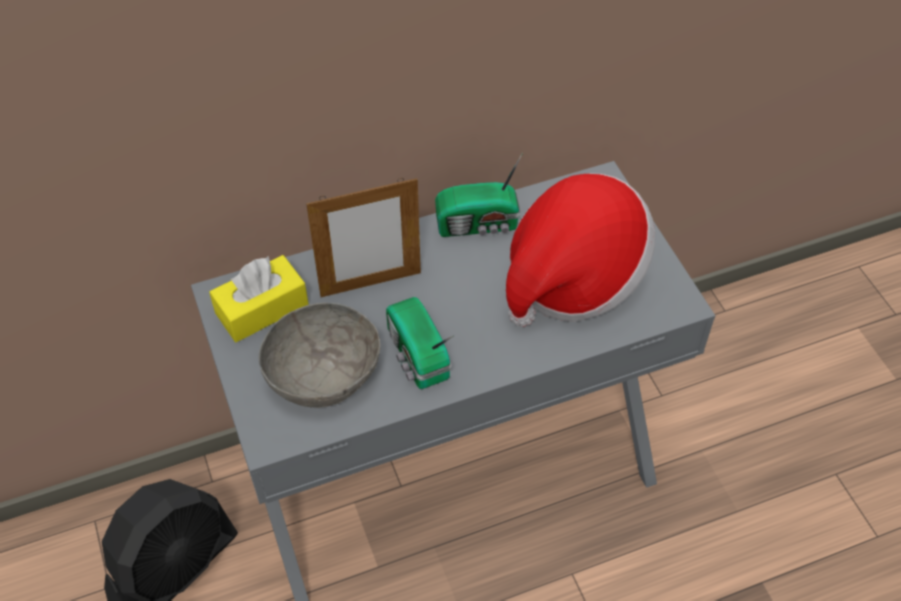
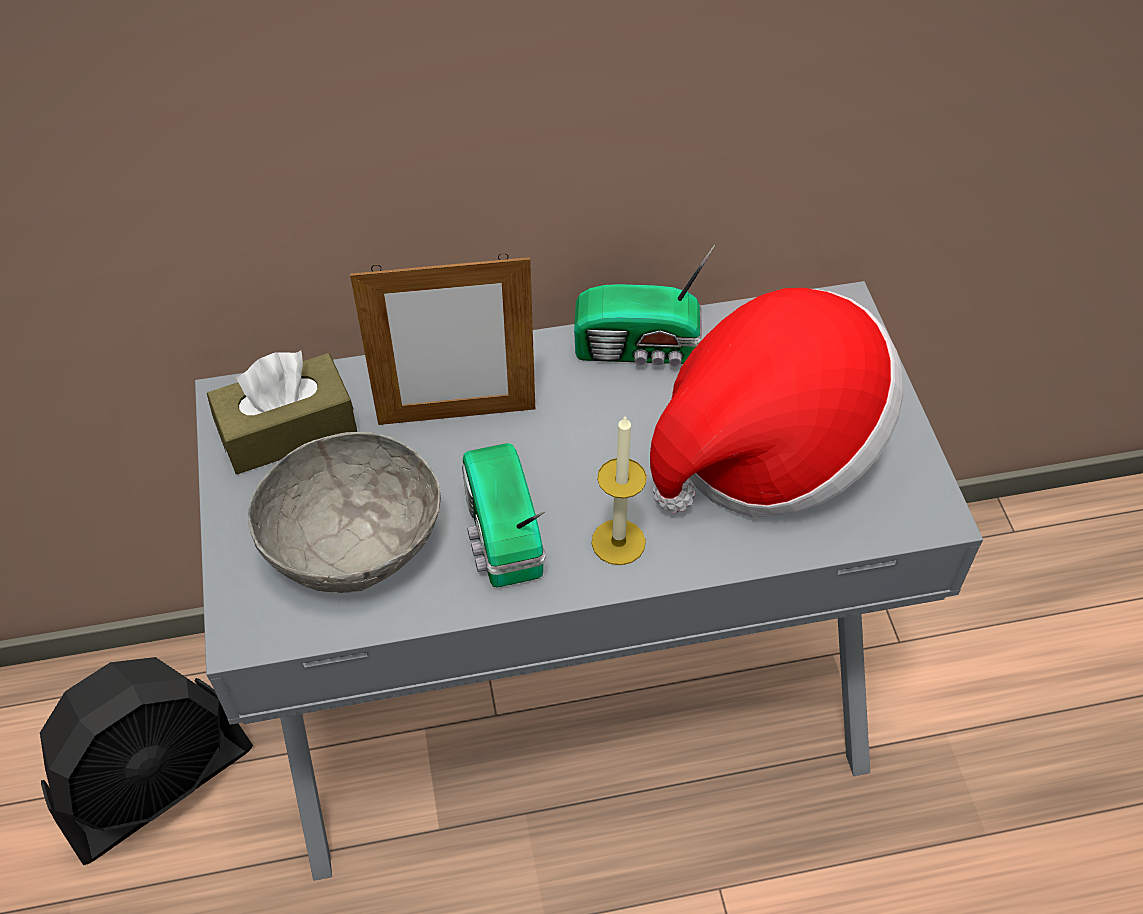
camera: 10 degrees right, 0 degrees up
yellow tissue box [209,255,308,342] -> brown tissue box [207,351,357,475]
none -> candle [592,416,647,565]

